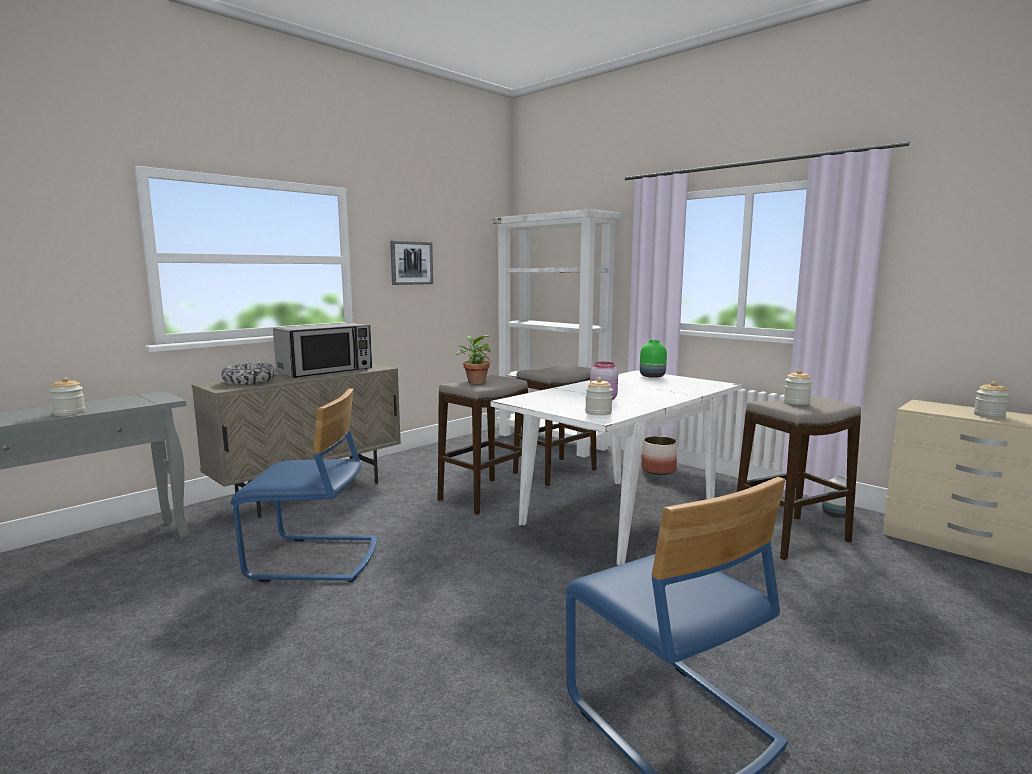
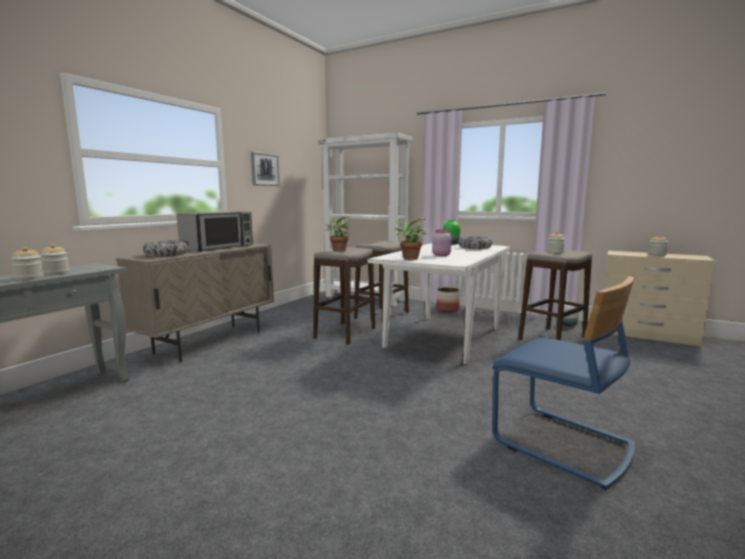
camera: 15 degrees left, 0 degrees up
blue chair [231,388,377,582] -> none
jar [585,377,613,416] -> jar moved to [40,244,70,275]
none -> potted plant [394,218,427,260]
none -> bowl [458,236,492,249]

